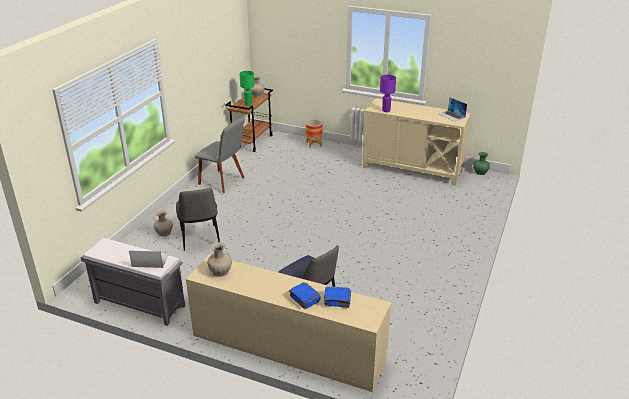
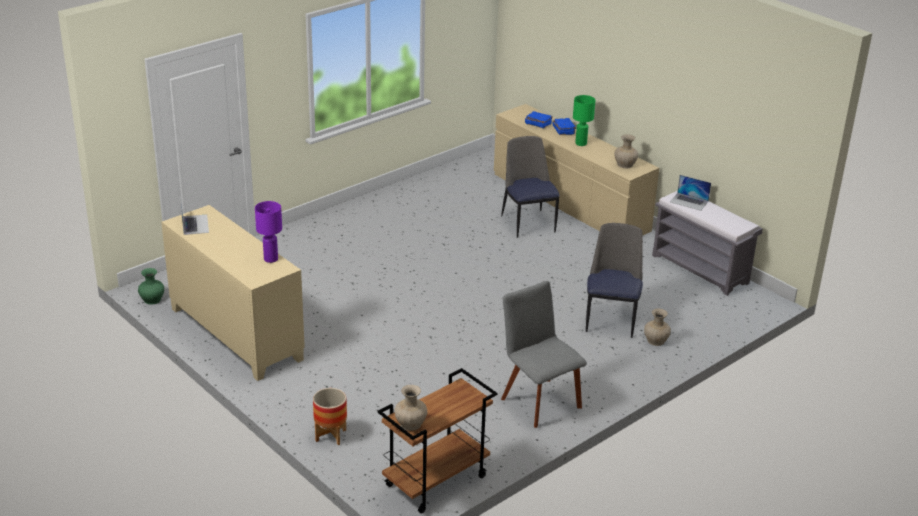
camera: 155 degrees left, 0 degrees up
green table lamp [239,71,254,106] -> green table lamp moved to [573,95,596,146]

